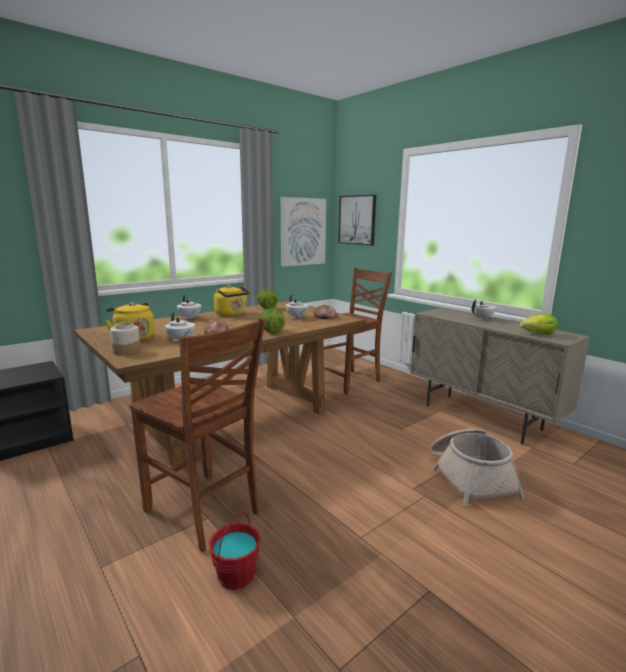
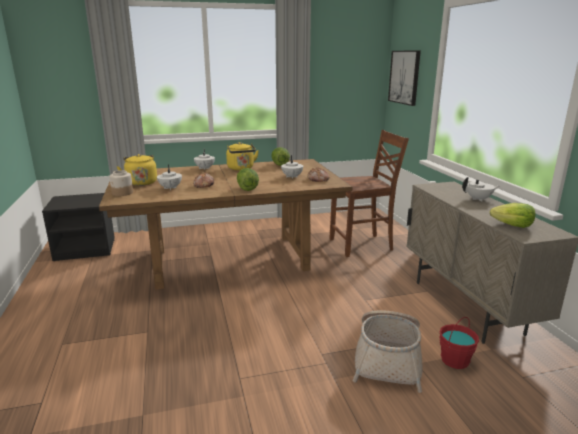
camera: 25 degrees right, 5 degrees up
brown chair [129,318,265,552] -> none
red bucket [209,512,260,590] -> red bucket moved to [439,317,479,369]
picture [281,197,326,267] -> none

